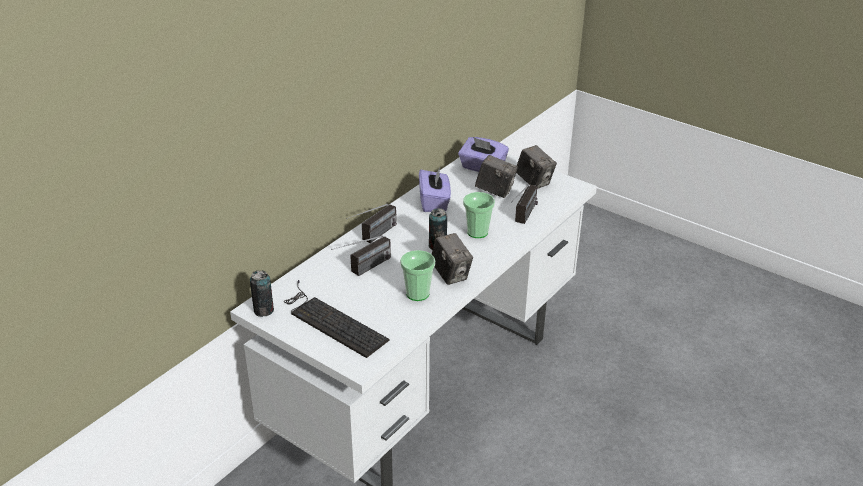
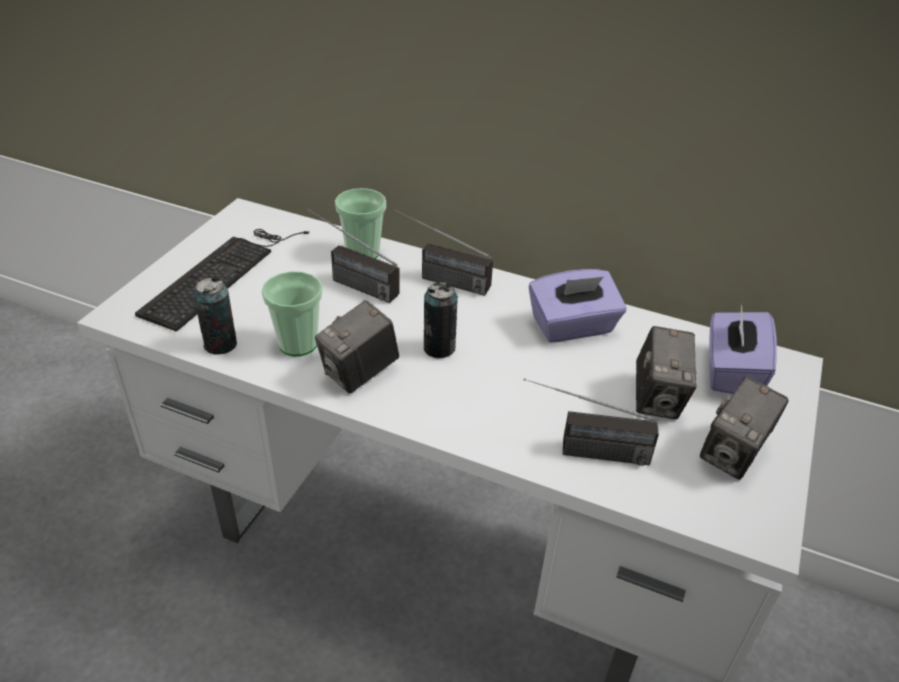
camera: 75 degrees right, 5 degrees up
can [250,270,274,317] -> can moved to [193,278,237,355]
cup [463,192,495,238] -> cup moved to [335,188,386,259]

